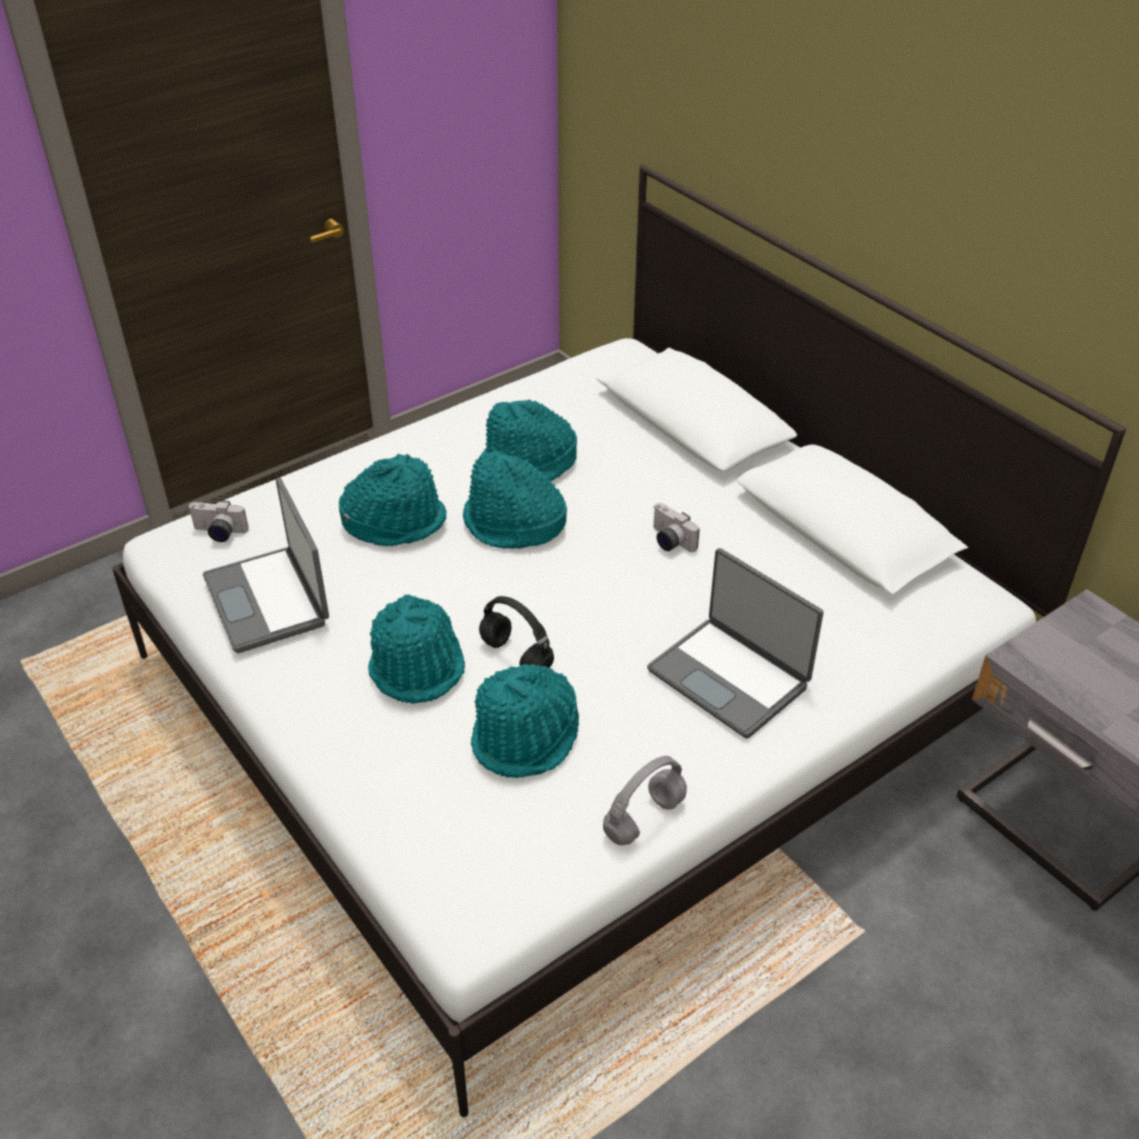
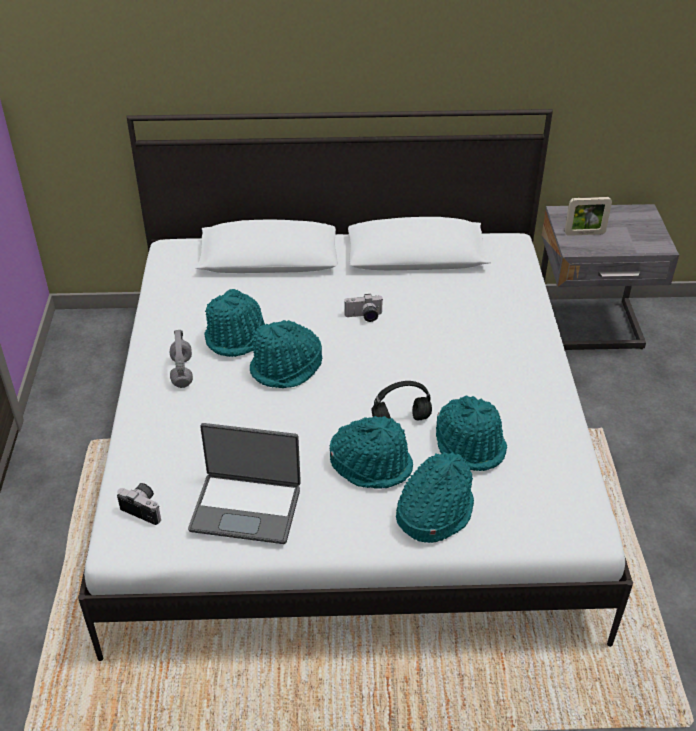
camera: 55 degrees left, 0 degrees up
camera [189,500,249,542] -> camera turned 105 degrees counterclockwise [117,483,161,525]
turquoise hat [339,454,447,546] -> turquoise hat moved to [396,452,474,543]
grey headphones [603,756,687,845] -> grey headphones moved to [169,330,193,388]
laptop [647,548,823,739] -> none
none -> picture frame [565,197,612,236]

